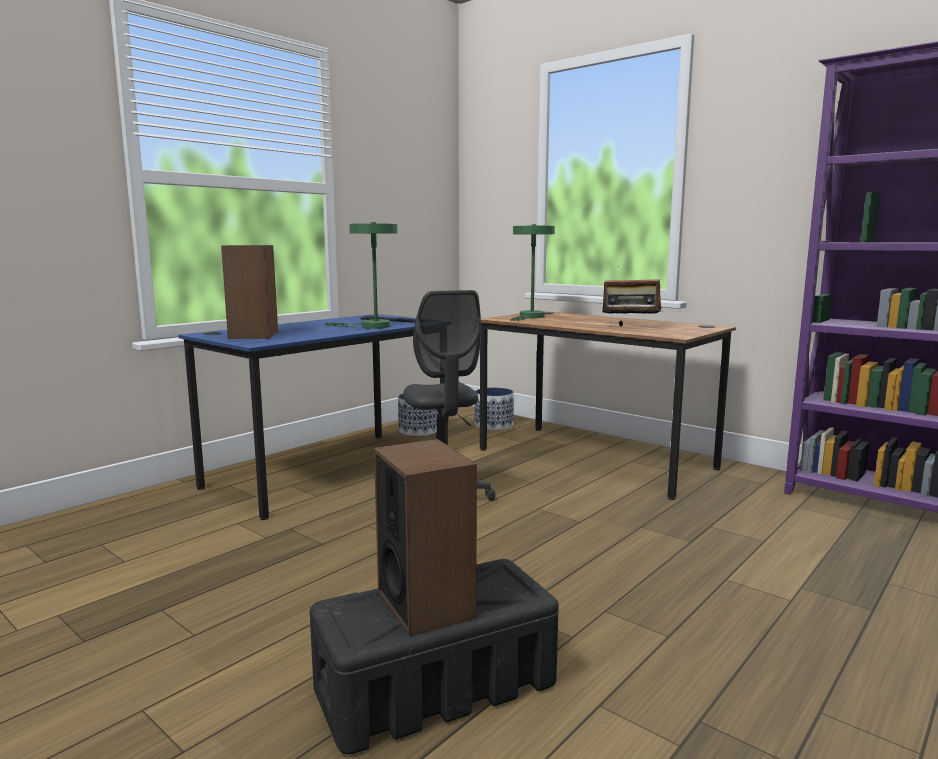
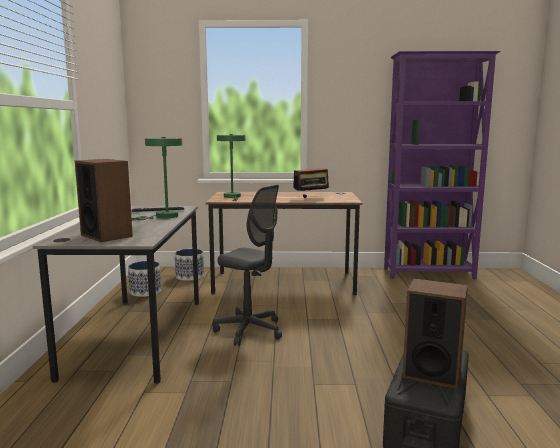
camera: 40 degrees left, 0 degrees up
blue desk [178,314,448,520] -> grey desk [33,206,199,384]

